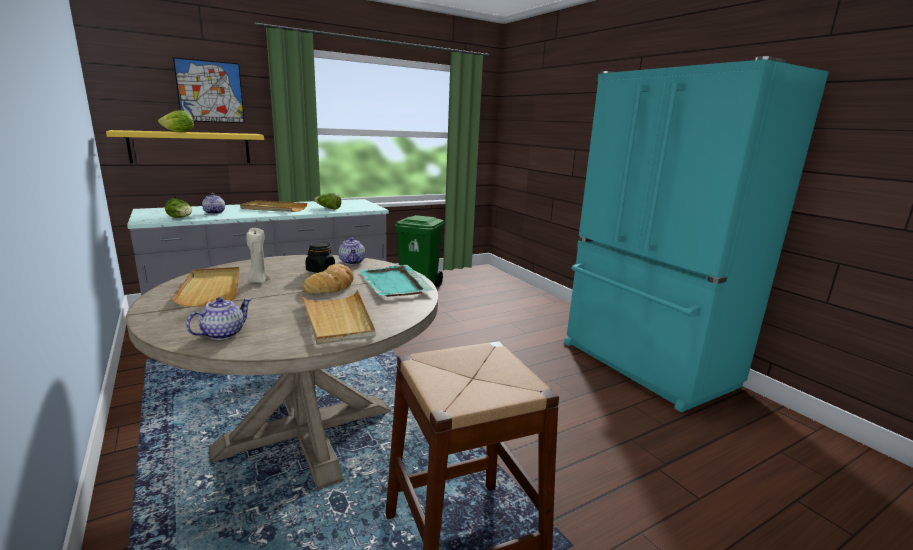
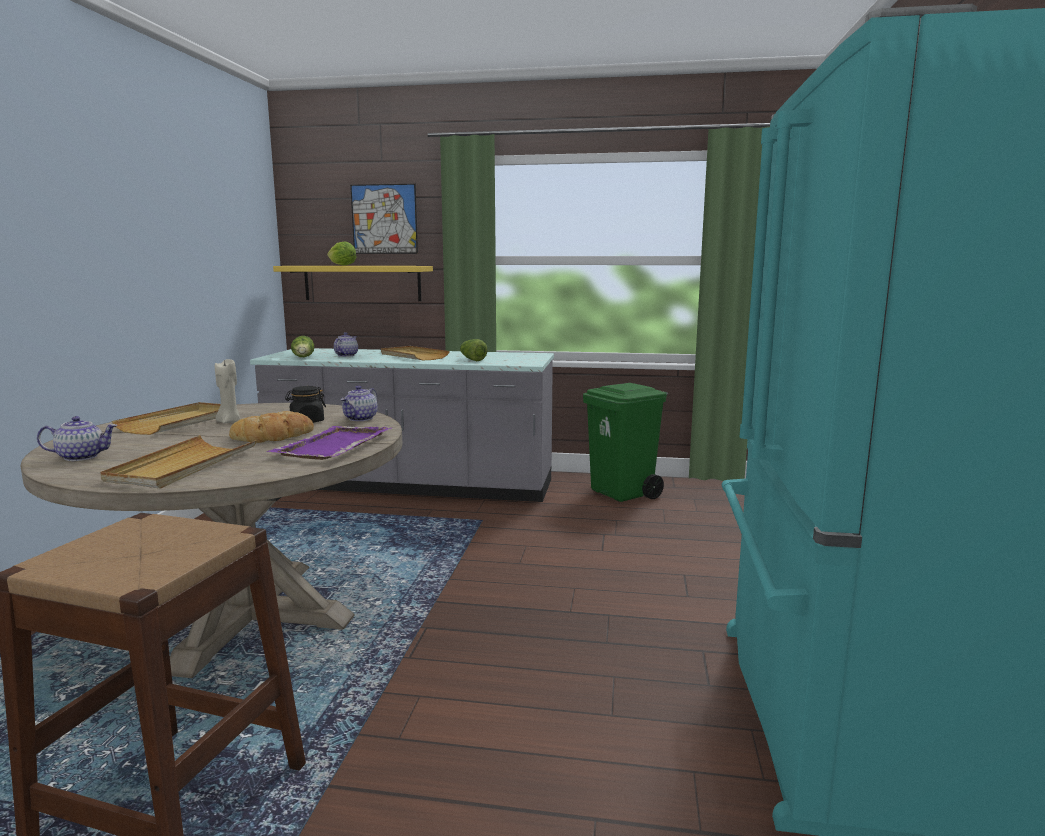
camera: 40 degrees right, 5 degrees down
turquoise tray [359,265,434,297] -> purple tray [267,426,391,460]

